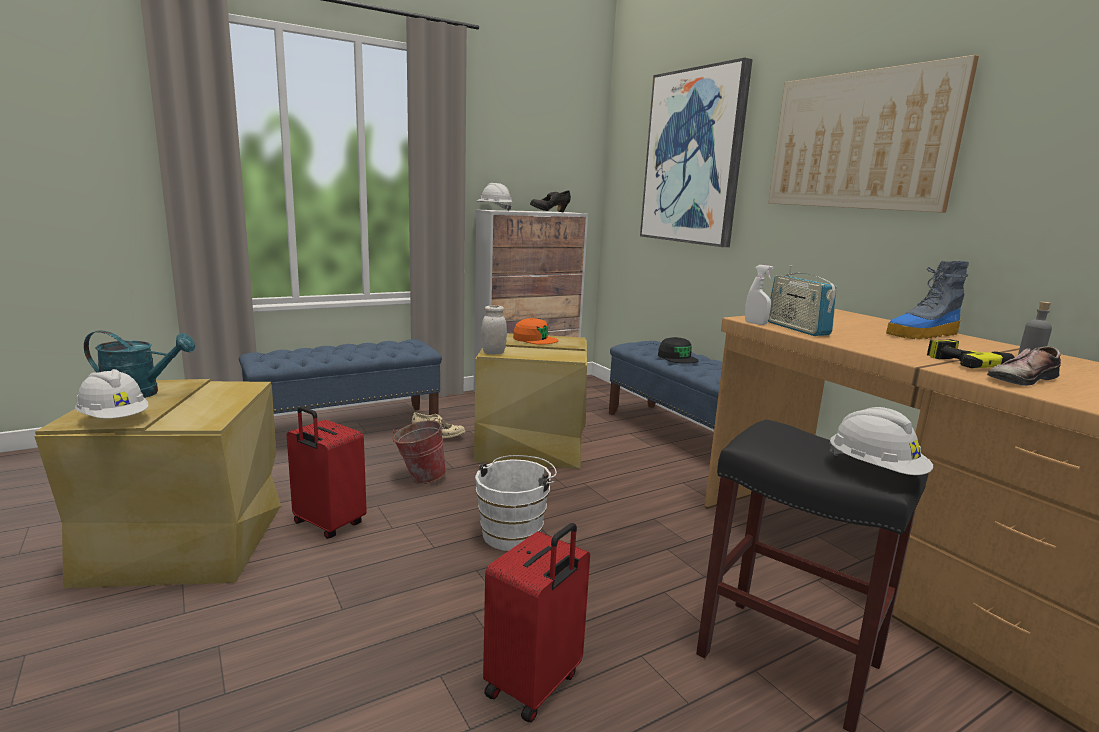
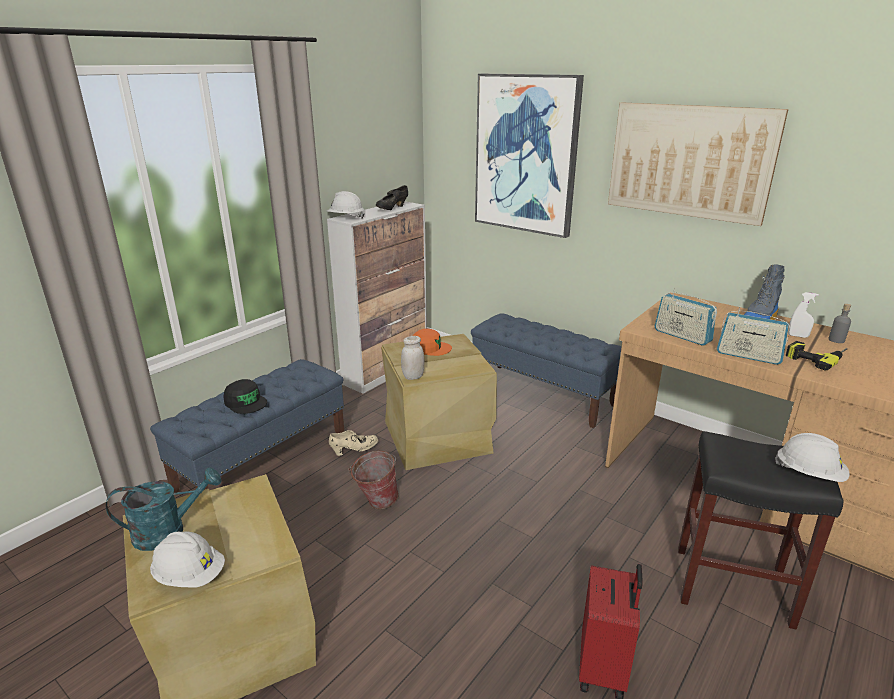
camera: 20 degrees left, 10 degrees up
red suitcase [287,406,367,539] -> none
white bucket [475,455,557,551] -> none
black cap [658,337,699,363] -> black cap moved to [223,379,267,414]
white spray bottle [745,265,773,325] -> white spray bottle moved to [788,292,819,338]
shoe [987,346,1061,386] -> none
none -> radio [717,306,790,365]

